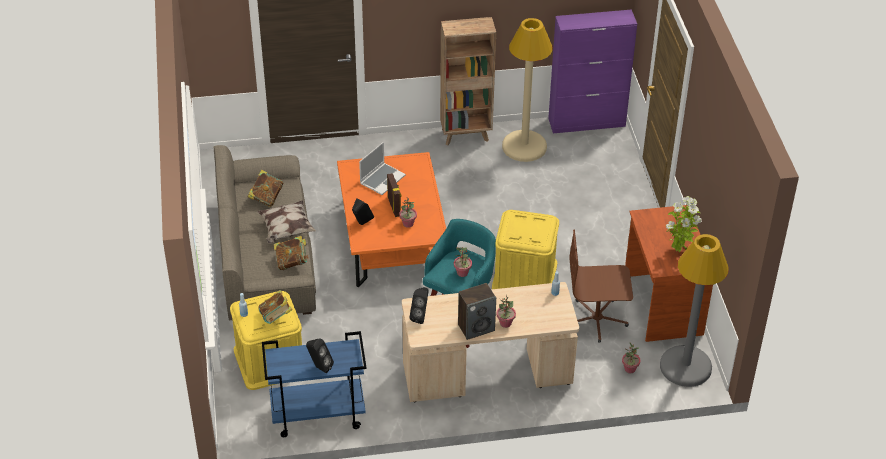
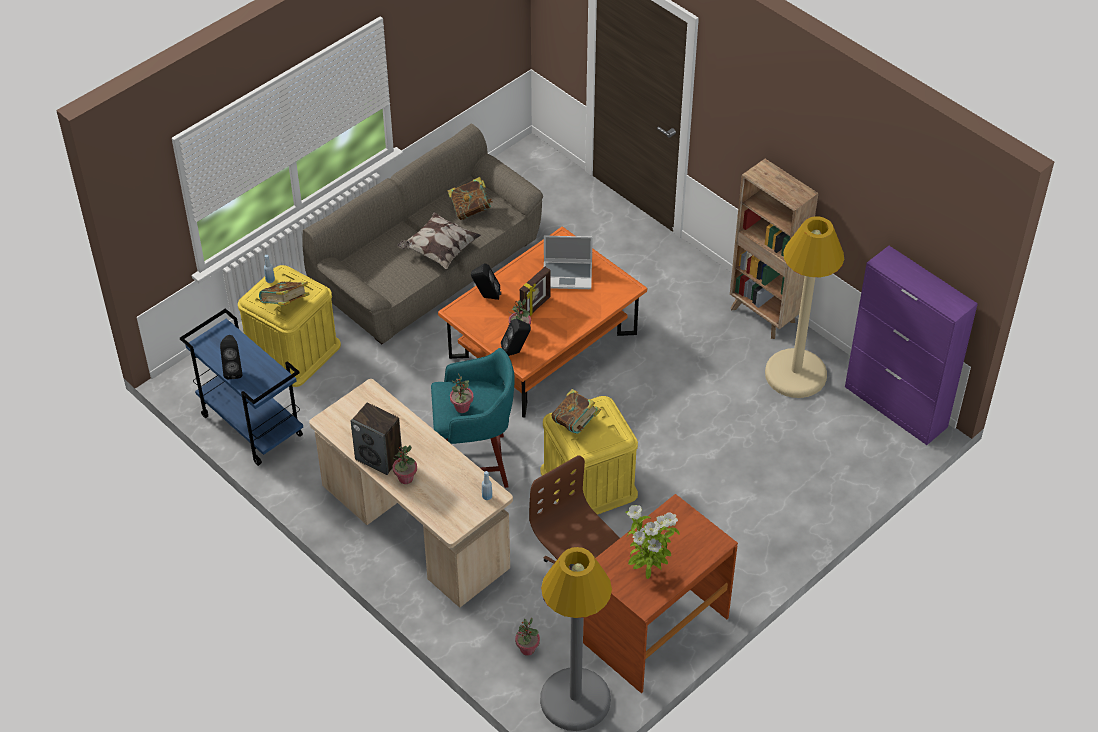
camera: 55 degrees right, 5 degrees up
book [274,236,309,270] -> book moved to [551,389,601,434]
black speaker [410,287,429,324] -> black speaker moved to [501,319,531,356]

